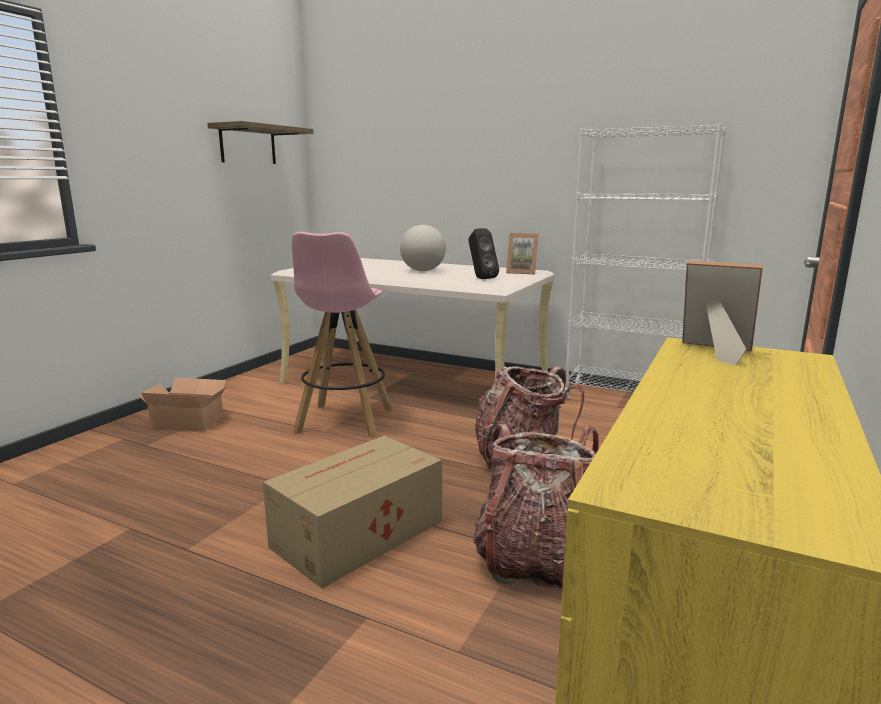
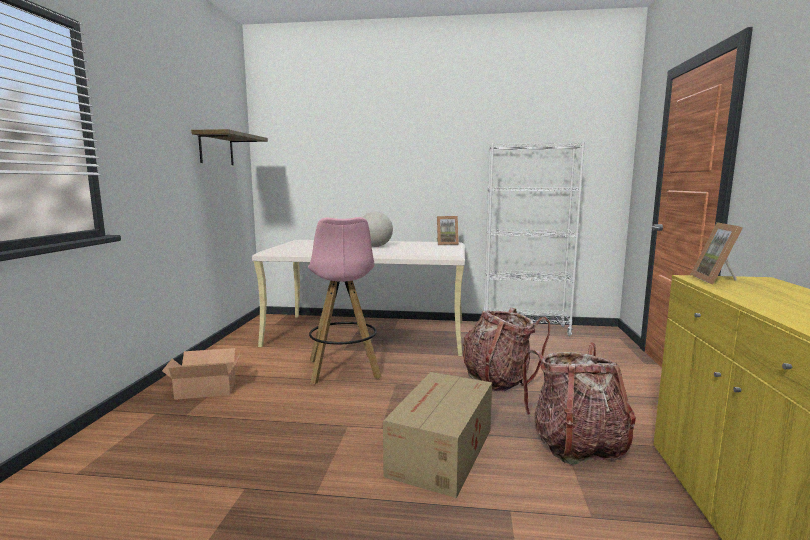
camera: 20 degrees left, 5 degrees down
black speaker [468,228,499,279] -> none
picture frame [682,260,763,365] -> picture frame turned 90 degrees counterclockwise [690,222,743,285]

